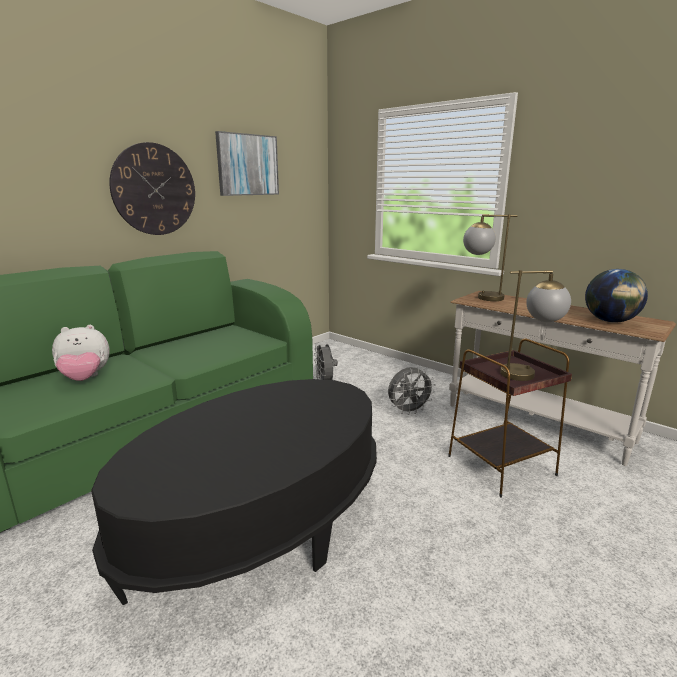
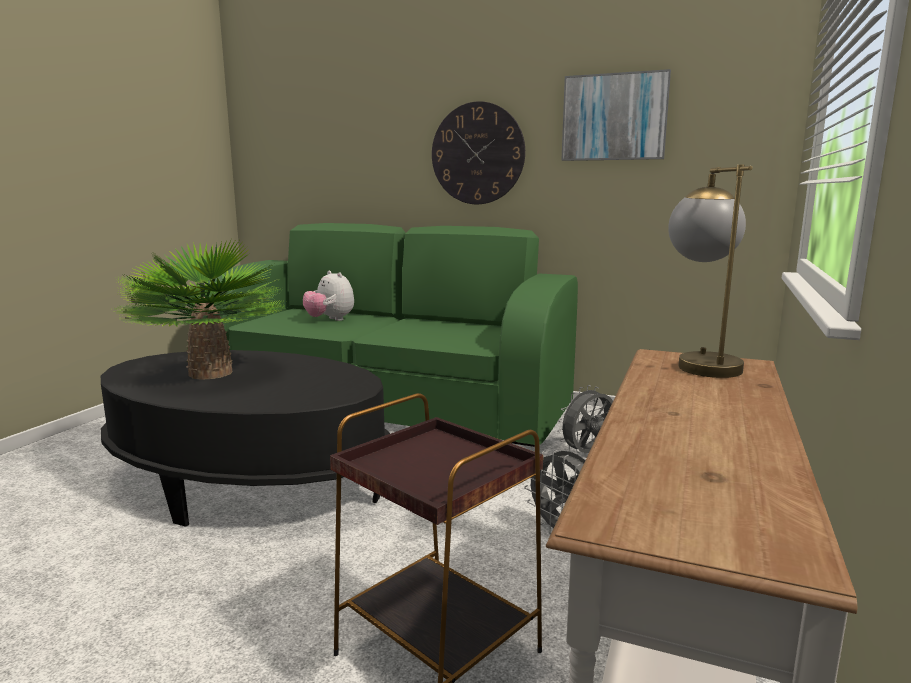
camera: 70 degrees right, 5 degrees down
table lamp [500,270,571,381] -> none
globe [585,269,648,323] -> none
none -> potted plant [113,239,287,380]

